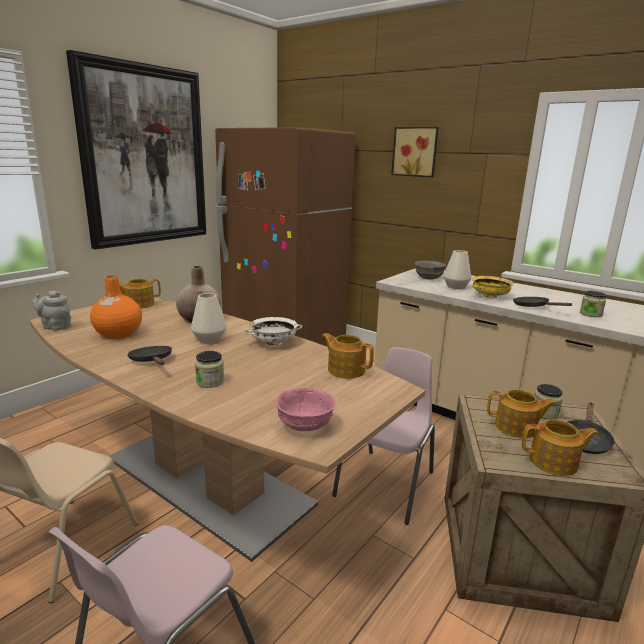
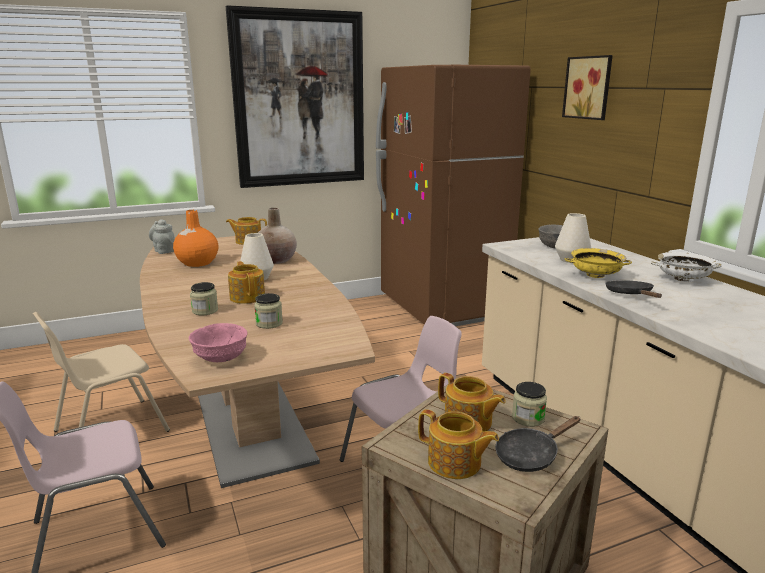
camera: 30 degrees right, 0 degrees up
black frying pan [127,346,172,365] -> none
white bowl [243,317,302,346] -> white bowl moved to [651,252,722,282]
teapot [322,333,374,379] -> teapot moved to [228,261,265,304]
jar [580,291,606,317] -> jar moved to [254,293,283,329]

